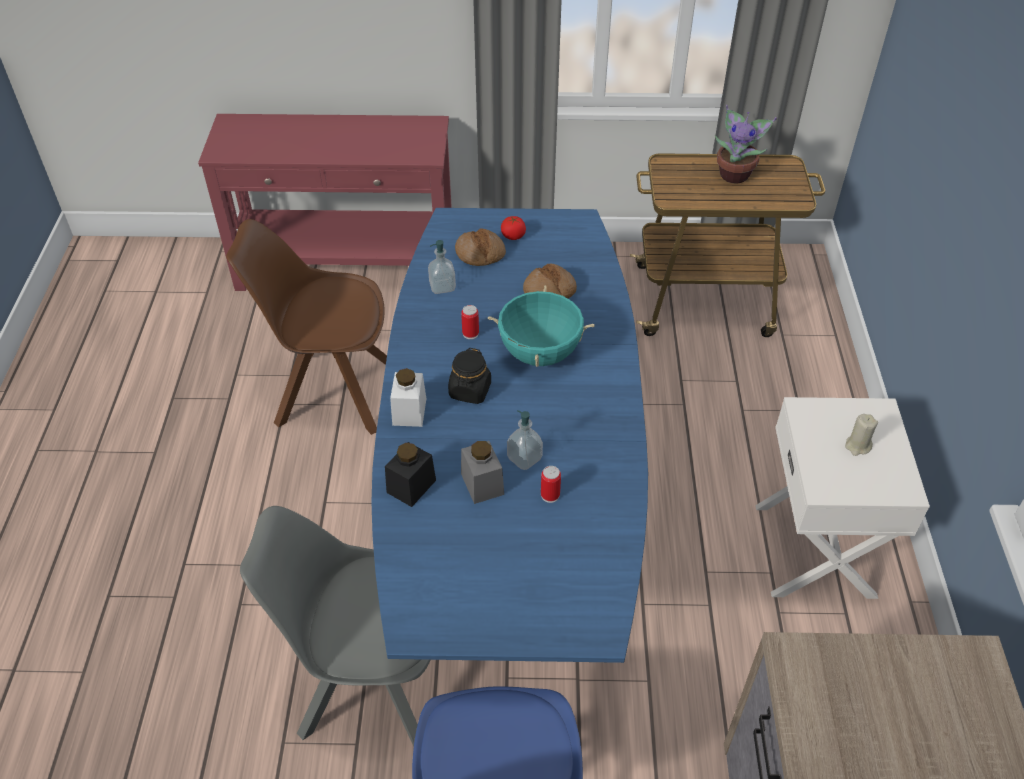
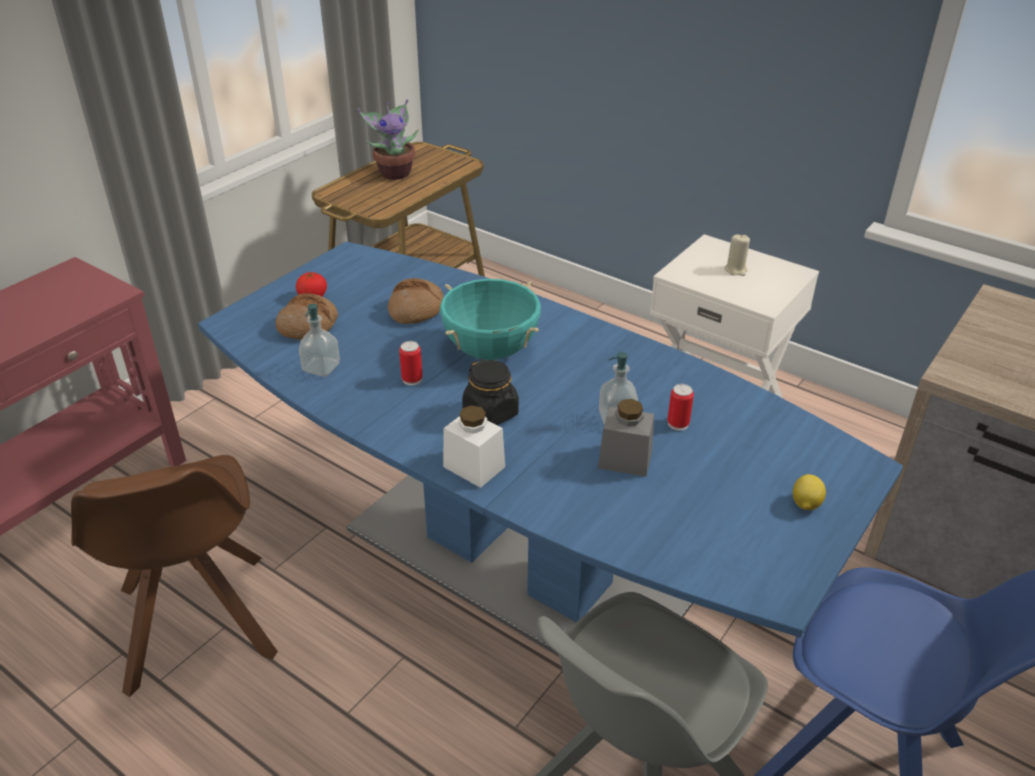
camera: 55 degrees left, 10 degrees down
brown chair [226,219,387,435] -> brown chair turned 60 degrees counterclockwise [71,455,278,697]
black jar [385,442,436,507] -> none
none -> lemon [793,474,826,510]

